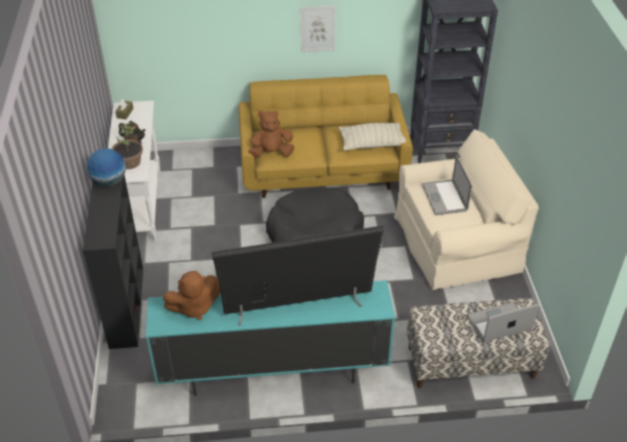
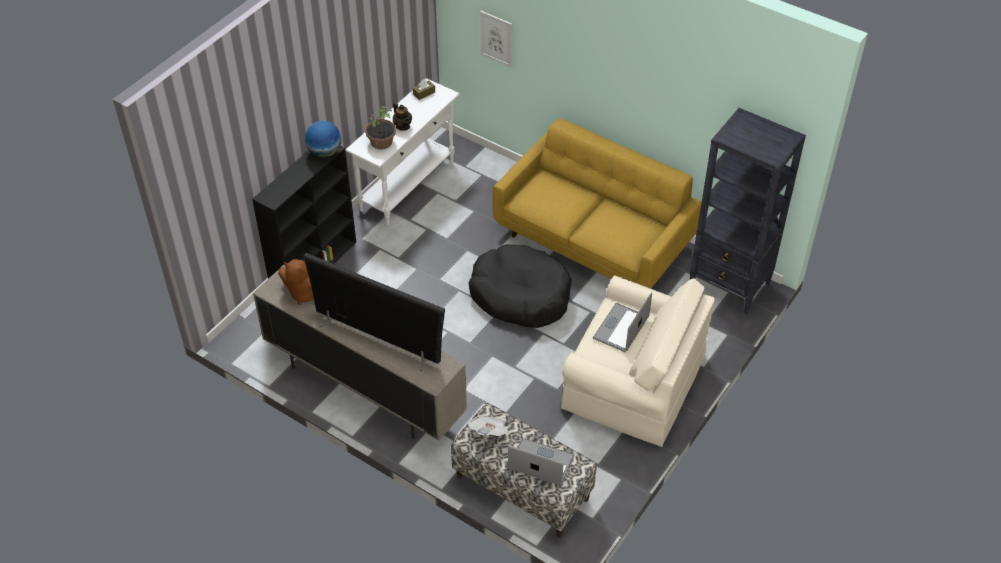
camera: 40 degrees right, 5 degrees up
turquoise tv stand [146,280,395,396] -> beige tv stand [253,265,467,441]
brown plush toy [248,110,294,158] -> none
picture [301,5,336,52] -> picture moved to [480,11,512,68]
pillow [339,123,407,151] -> none
none -> newspaper [468,415,509,436]

